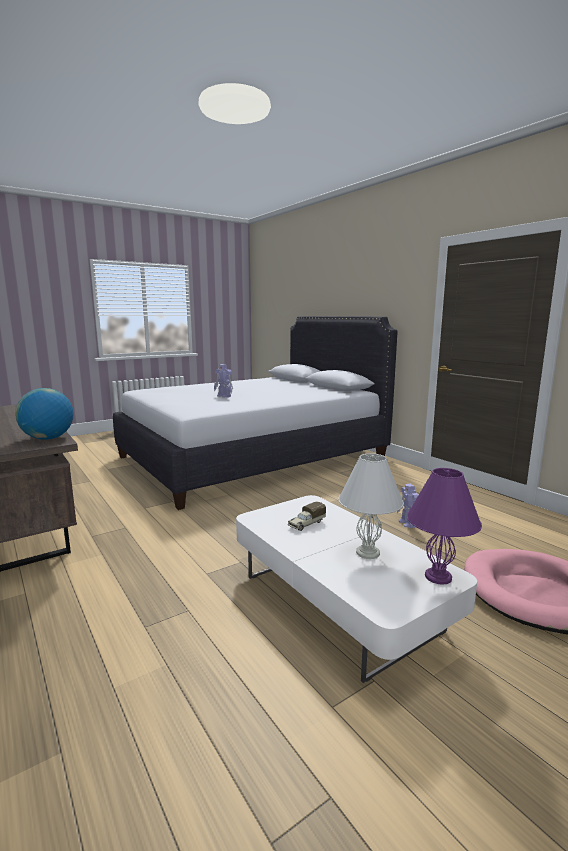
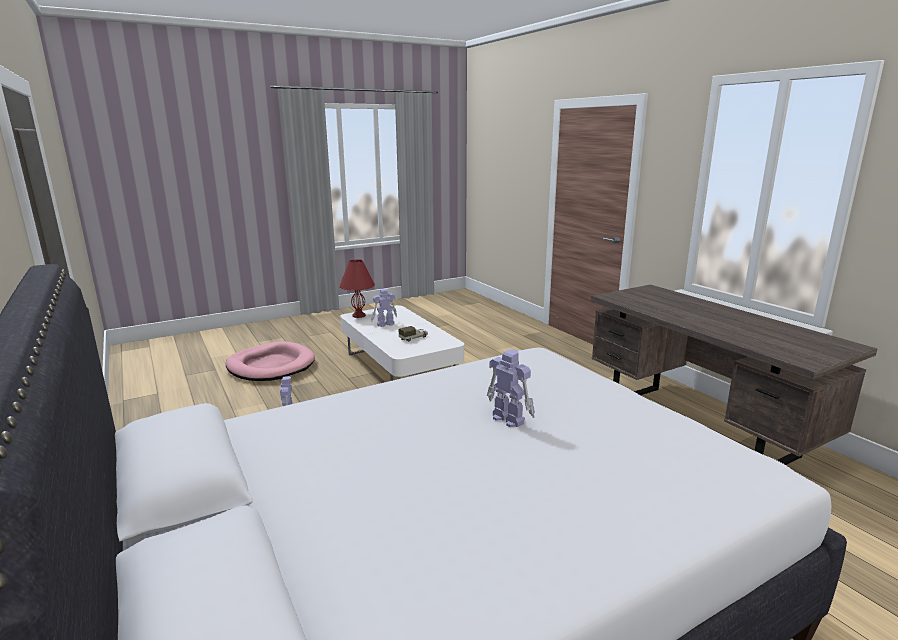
camera: 175 degrees left, 5 degrees up
globe [15,388,74,440] -> none
white table lamp [339,453,404,559] -> toy robot [371,289,397,327]
purple table lamp [407,468,482,585] -> red table lamp [339,259,375,318]

